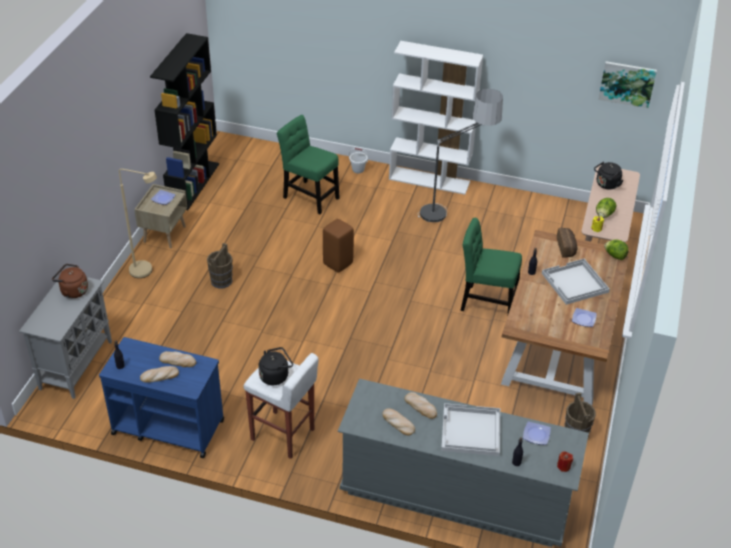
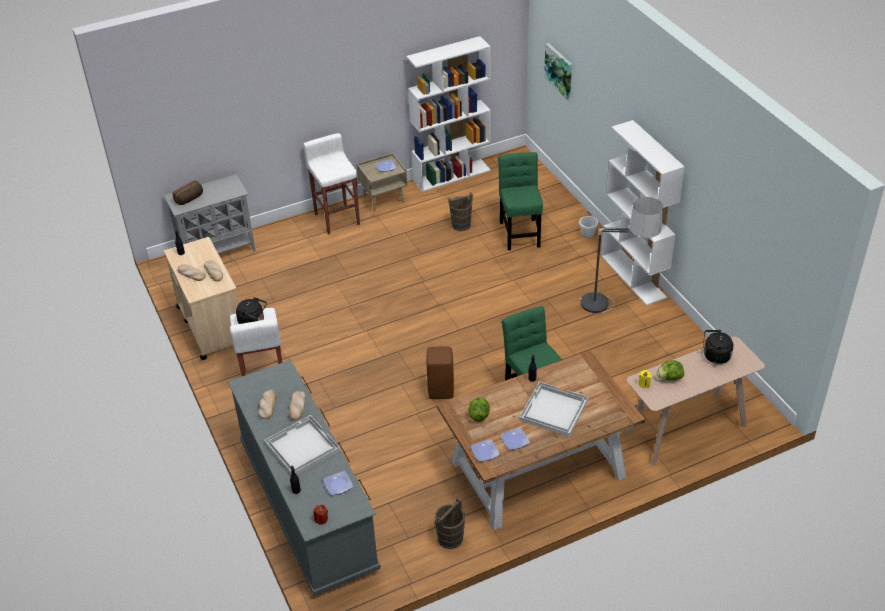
camera: 50 degrees right, 0 degrees up
brown kettle [52,264,88,298] -> none
blue cart [99,337,224,458] -> beige cart [164,237,238,360]
beige floor lamp [119,169,157,278] -> white stool [303,133,360,235]
black bookcase [150,33,219,210] -> white bookcase [406,36,491,192]
brown bucket [207,243,233,288] -> brown bucket moved to [448,192,473,231]
brown stool [323,219,354,273] -> brown stool moved to [427,347,454,399]
bread [557,228,577,258] -> bread moved to [173,180,203,205]
picture [598,61,657,108] -> picture moved to [544,43,572,100]
lettuce [604,239,629,260] -> lettuce moved to [468,397,490,422]
none -> plate [470,439,500,462]

